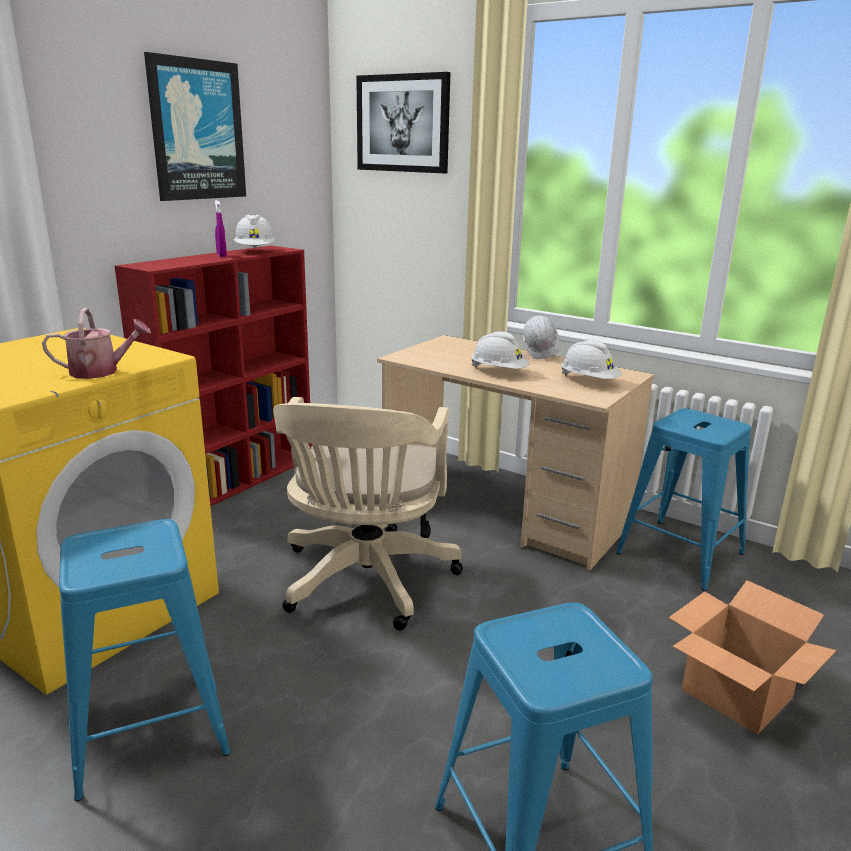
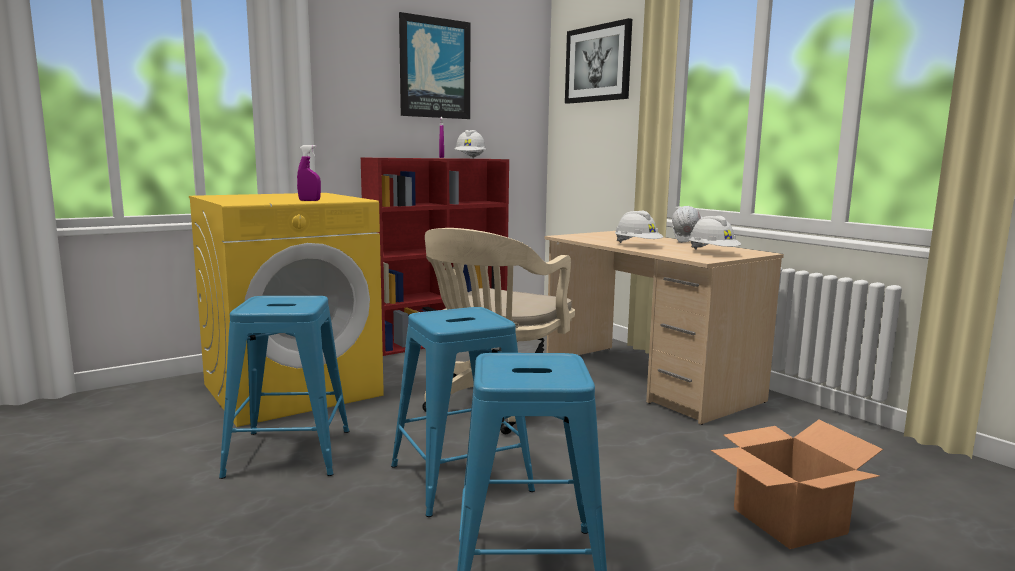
camera: 20 degrees right, 10 degrees down
watering can [42,308,151,379] -> purple spray bottle [297,145,321,201]
blue stool [616,408,751,591] -> blue stool moved to [391,307,535,517]

